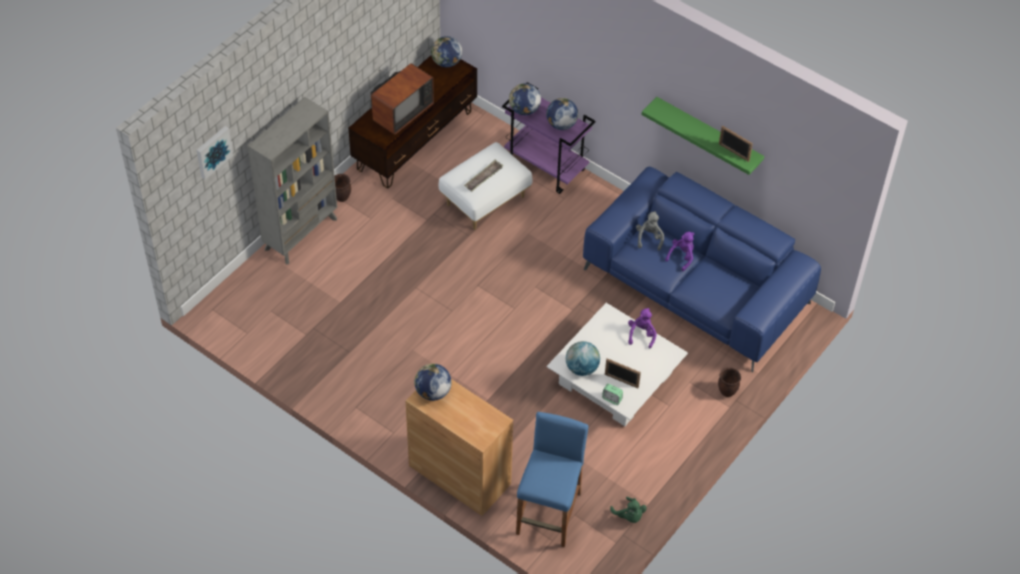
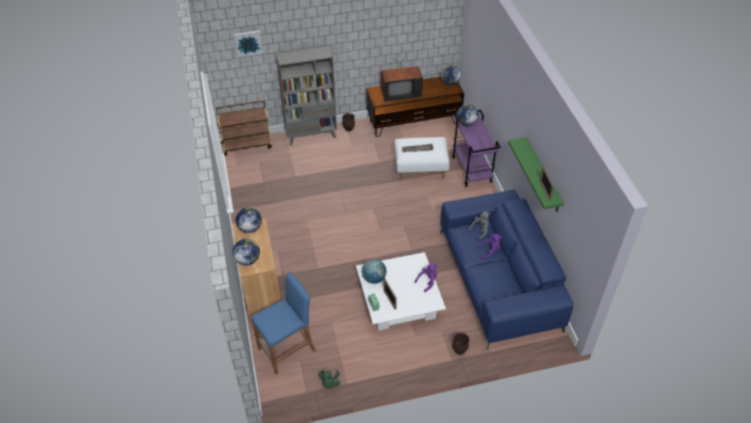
camera: 40 degrees right, 5 degrees down
globe [546,98,578,130] -> globe moved to [233,239,260,266]
none -> brown cart [216,100,272,156]

